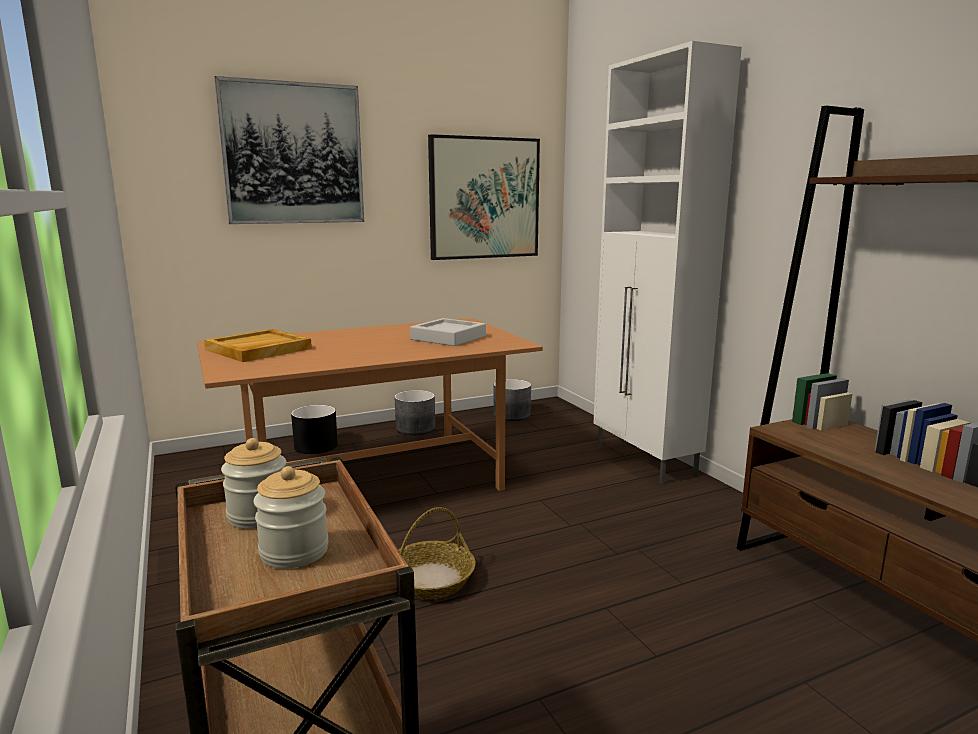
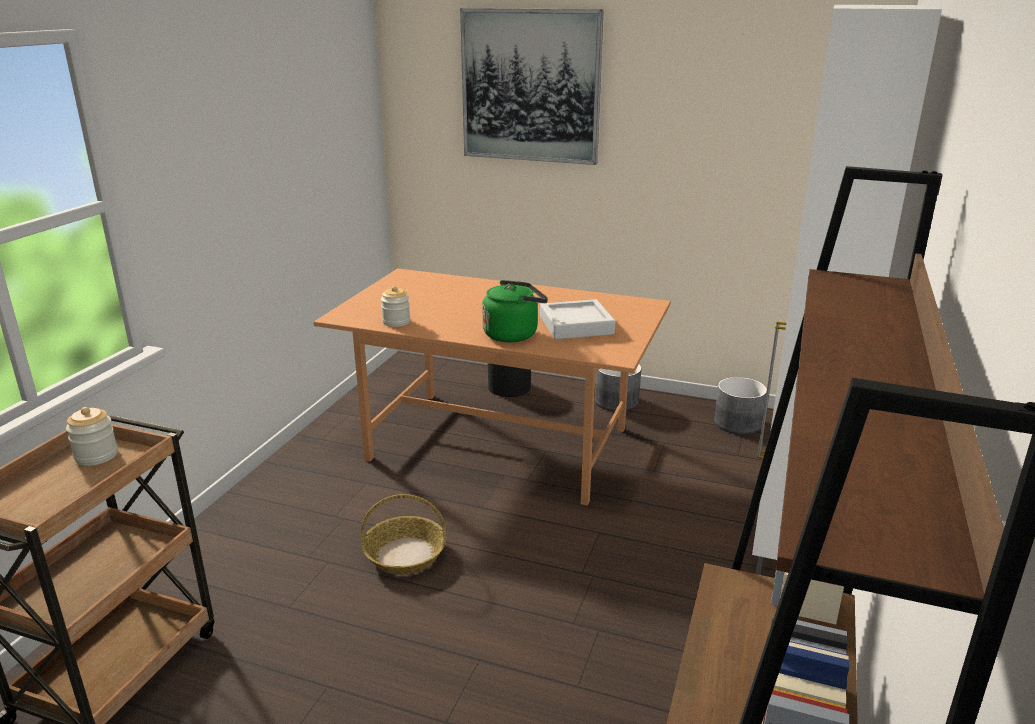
camera: 45 degrees right, 10 degrees up
beige tray [204,329,312,362] -> none
jar [254,466,329,568] -> jar moved to [381,286,410,327]
picture [428,134,540,260] -> none
none -> green kettle [482,280,548,342]

